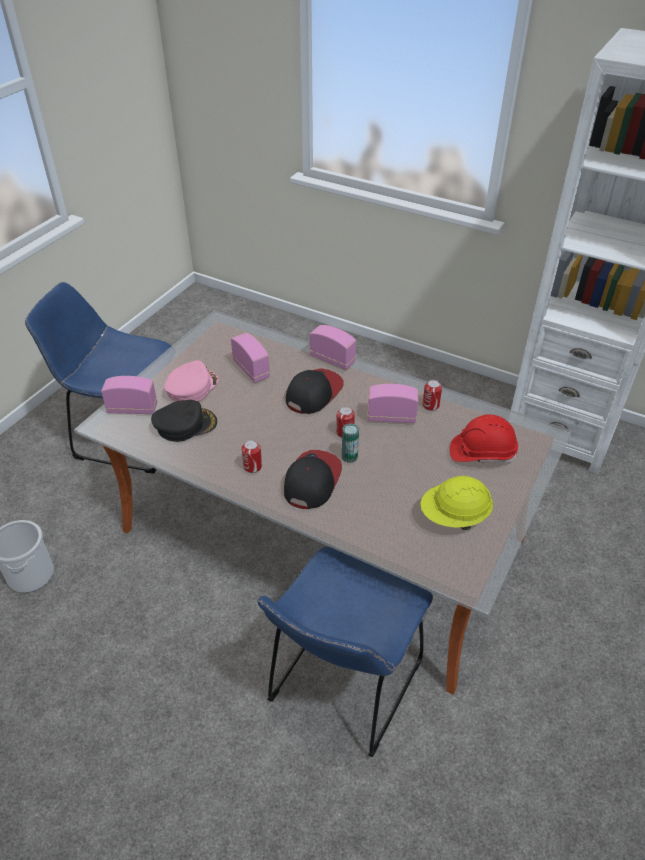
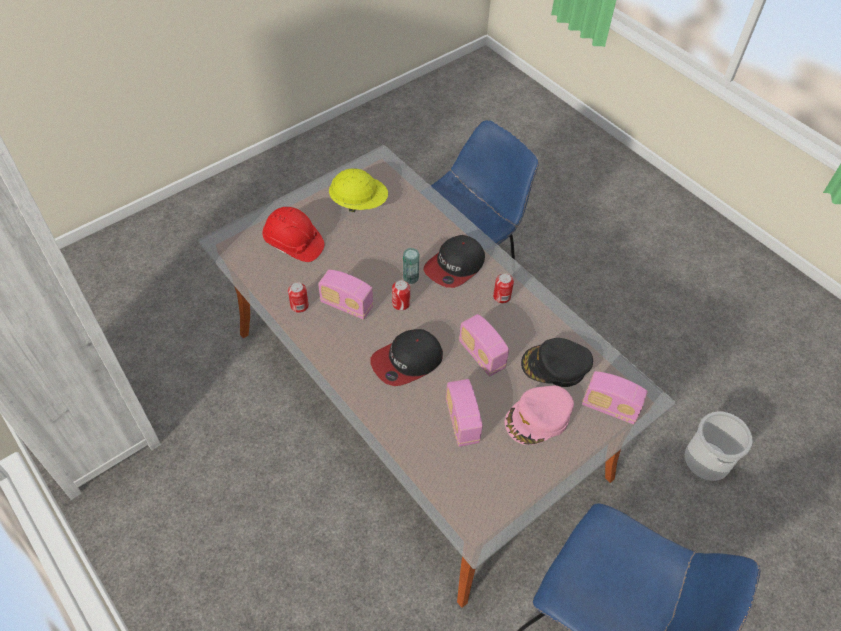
camera: 160 degrees left, 10 degrees up
radio [310,325,356,370] -> radio moved to [459,314,509,377]

